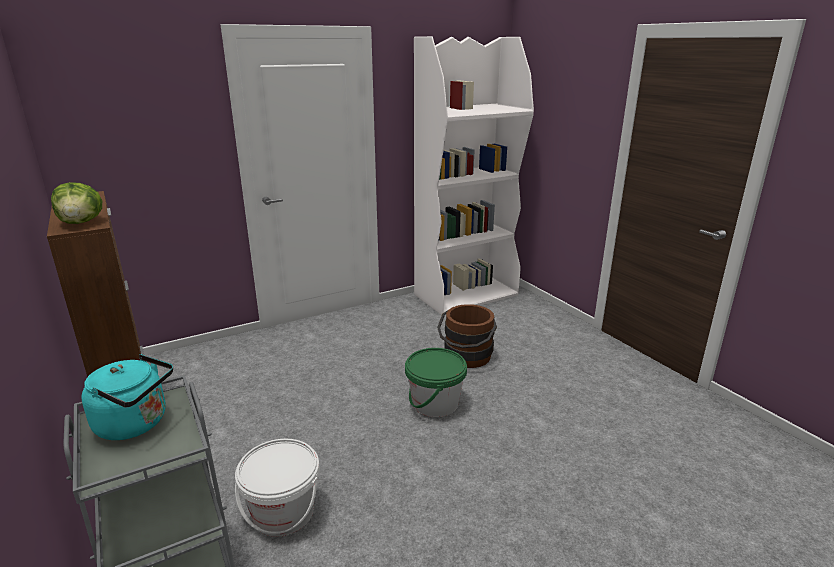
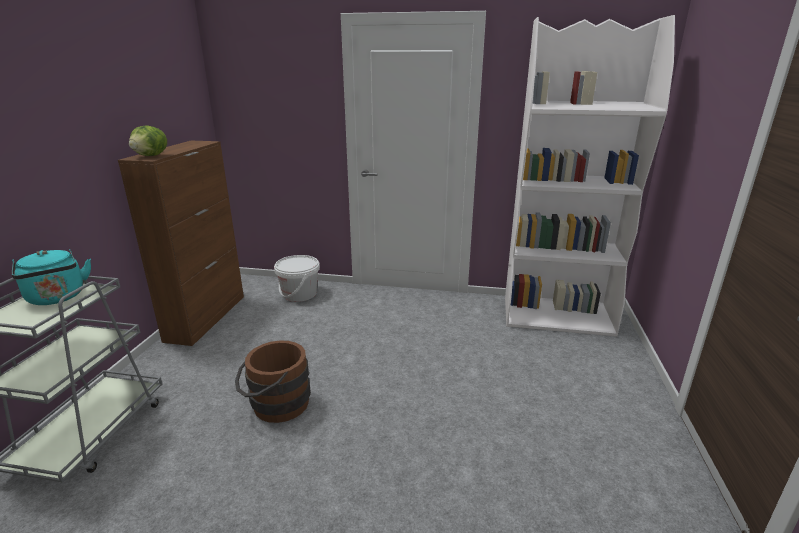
camera: 40 degrees right, 0 degrees up
white bucket [235,439,320,537] -> white bucket moved to [274,255,320,302]
green bucket [405,348,467,417] -> none
brown bucket [437,304,497,368] -> brown bucket moved to [235,340,311,423]

